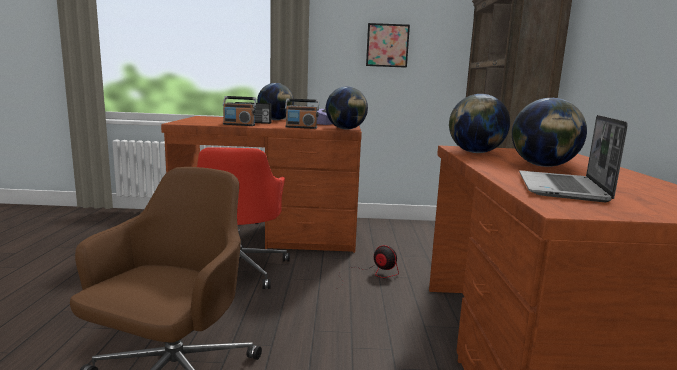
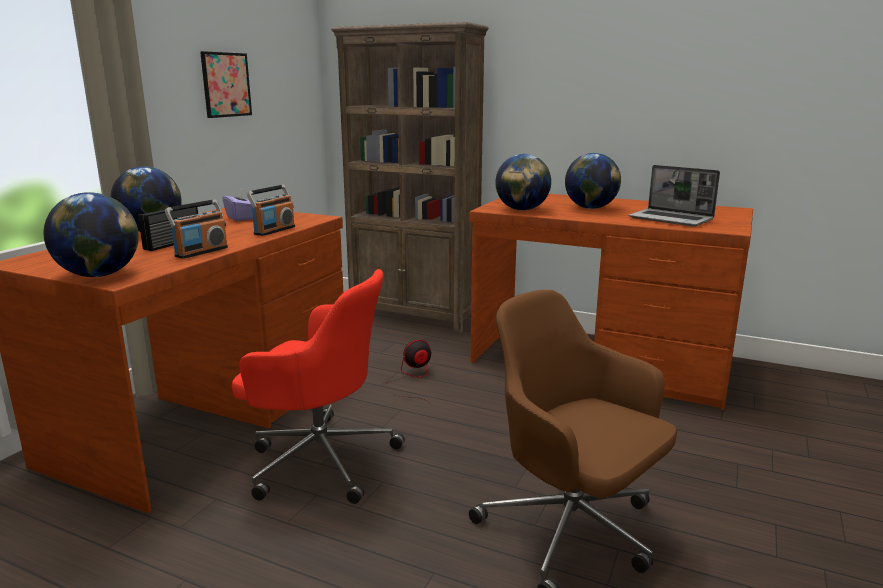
camera: 65 degrees left, 5 degrees up
globe [326,86,368,130] -> globe moved to [44,192,139,277]

